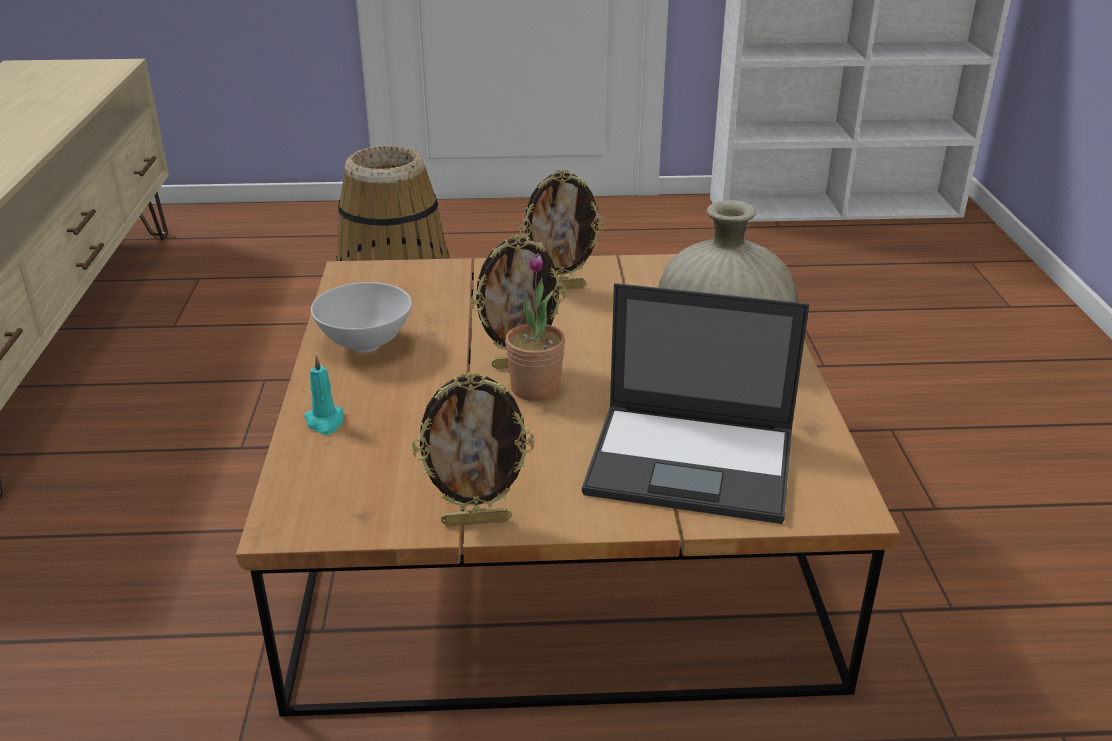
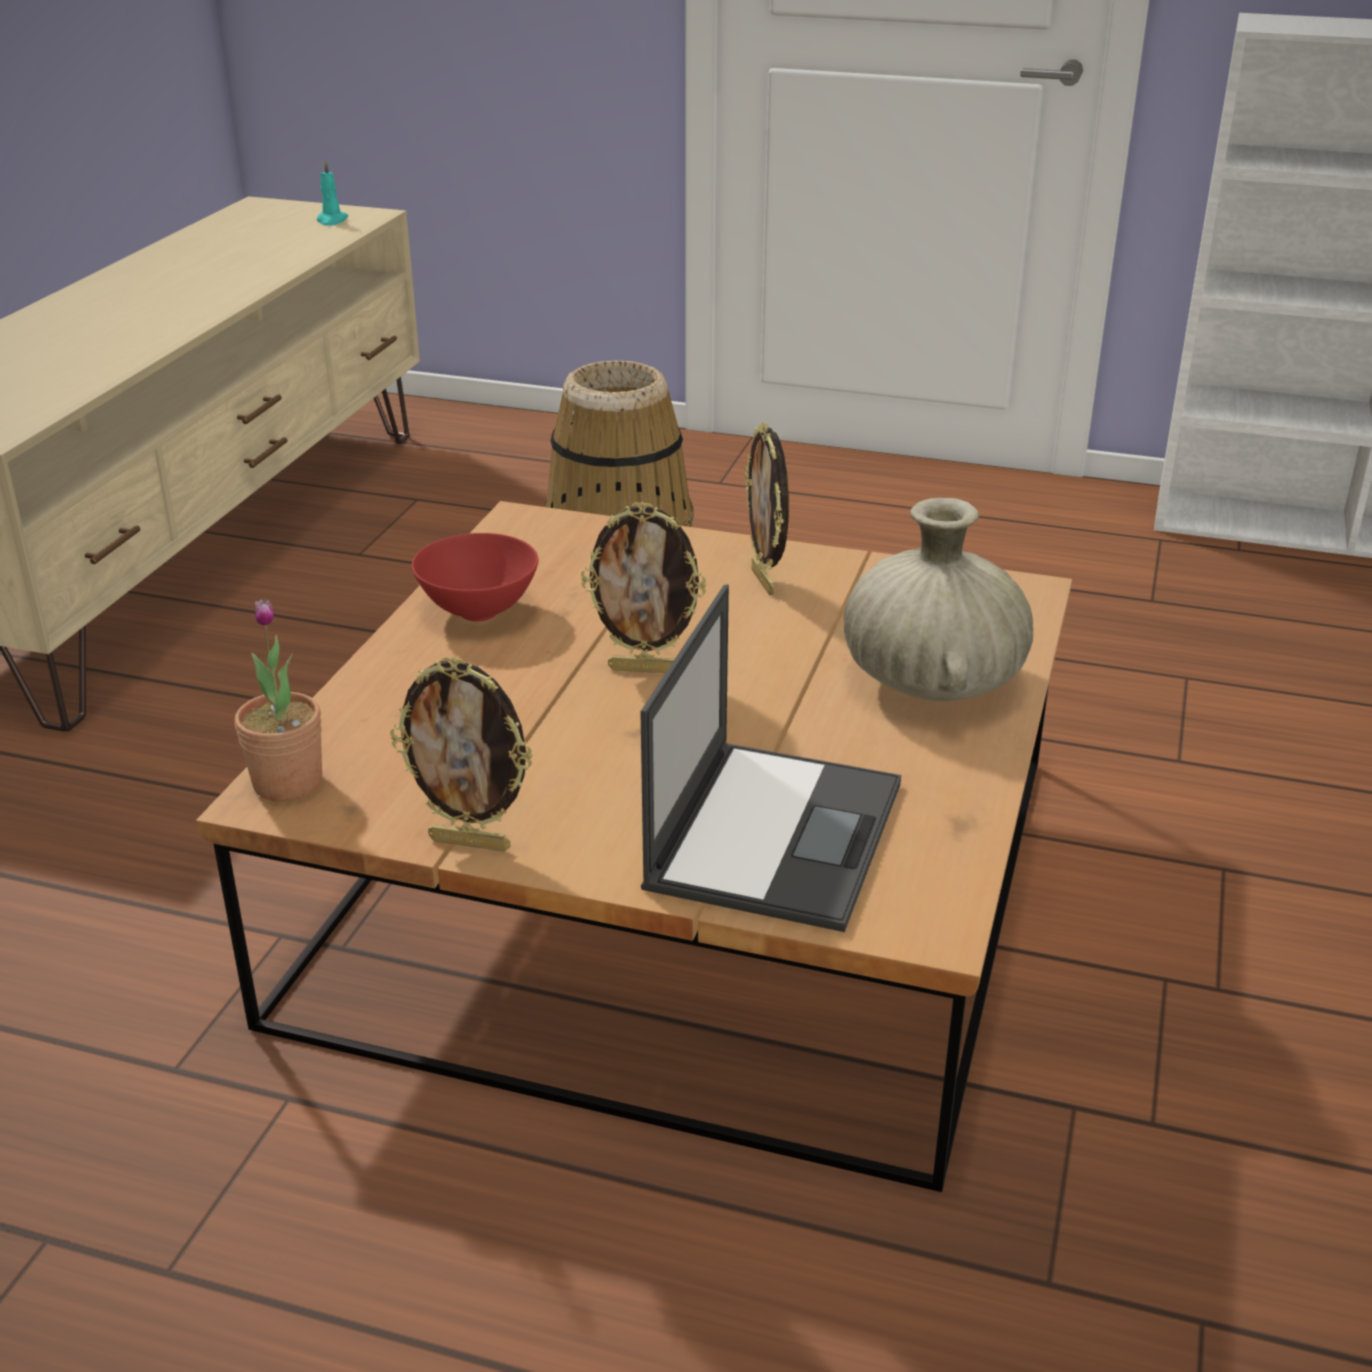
camera: 20 degrees right, 0 degrees up
turquoise candle [304,355,344,435] -> turquoise candle moved to [317,160,348,226]
white bowl [311,282,412,352] -> red bowl [412,533,538,621]
potted plant [505,253,565,401] -> potted plant moved to [235,599,322,802]
picture frame [519,169,604,289] -> picture frame turned 60 degrees clockwise [745,422,789,595]
laptop [582,283,809,524] -> laptop turned 105 degrees counterclockwise [640,584,901,932]

